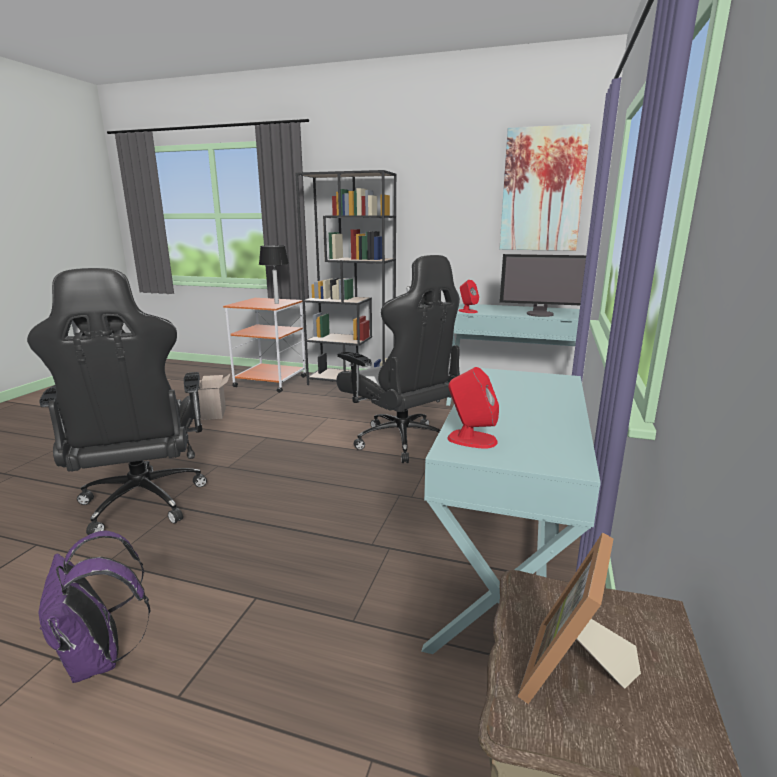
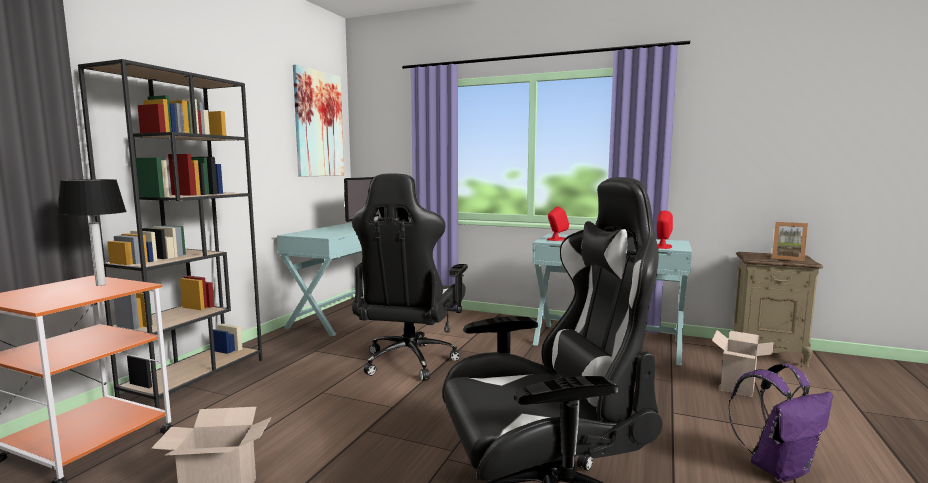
camera: 85 degrees left, 10 degrees down
black office chair [336,255,460,463] -> black office chair turned 135 degrees clockwise [352,173,468,381]
red speaker [458,280,479,313] -> red speaker moved to [547,206,569,241]
none -> cardboard box [712,330,774,397]

